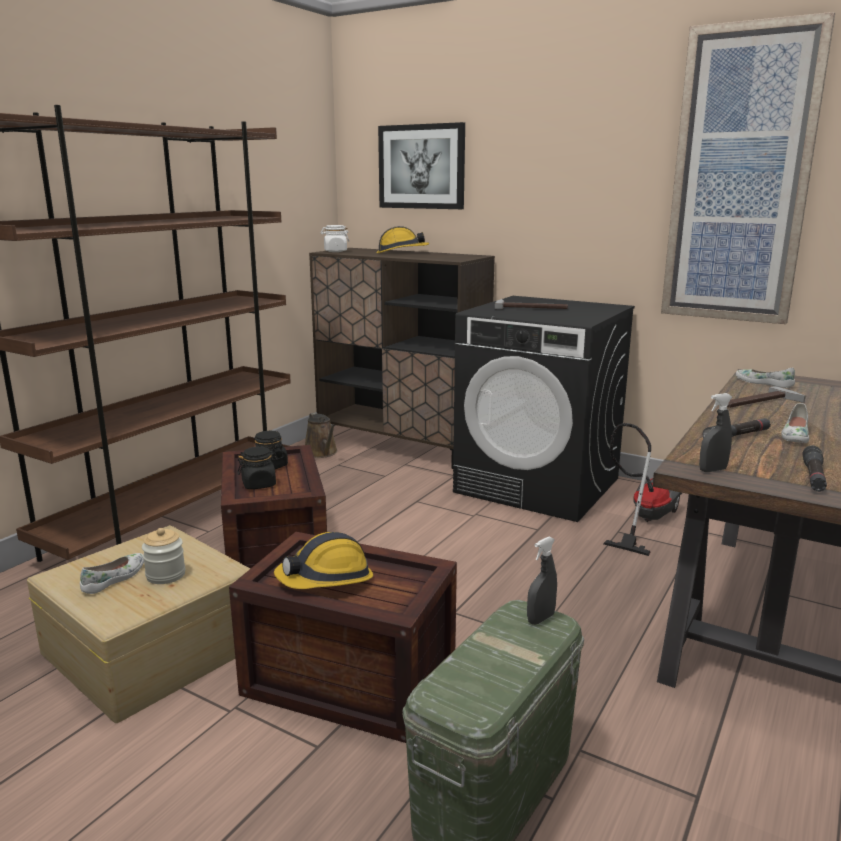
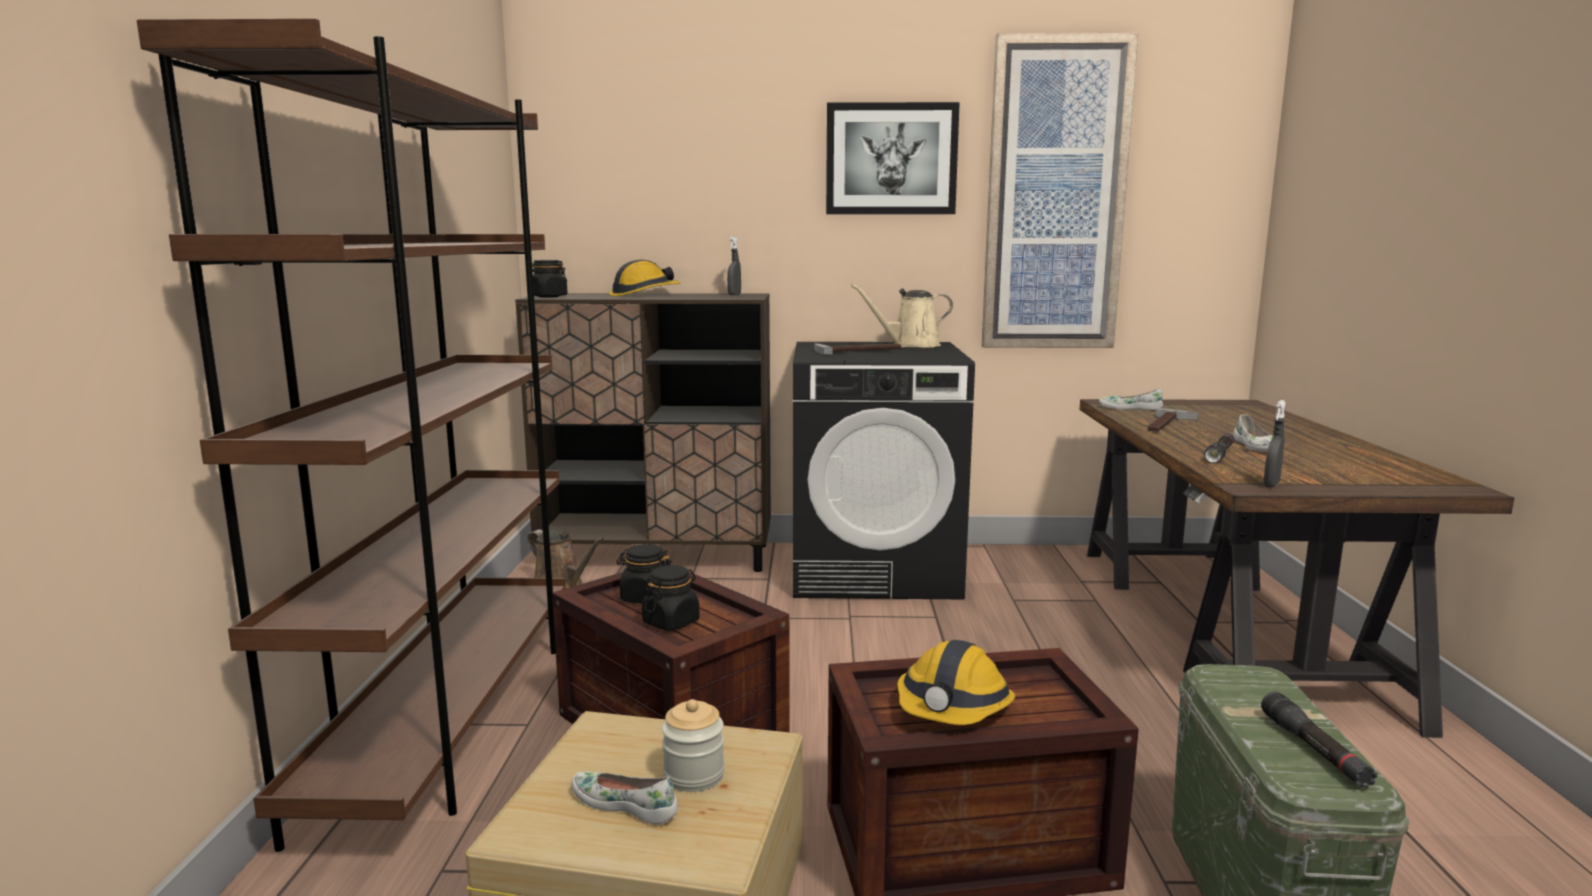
camera: 30 degrees left, 5 degrees down
white shoe [80,553,144,594] -> white shoe turned 60 degrees counterclockwise [571,771,678,825]
white jar [321,225,349,252] -> black jar [532,260,567,298]
picture [378,122,465,209] -> picture moved to [826,102,960,214]
grey spray bottle [527,537,557,625] -> grey spray bottle moved to [727,237,741,295]
vacuum cleaner [603,423,682,556] -> none
black flashlight [803,445,827,492] -> black flashlight moved to [1261,692,1377,788]
none -> beige watering can [851,284,953,348]

